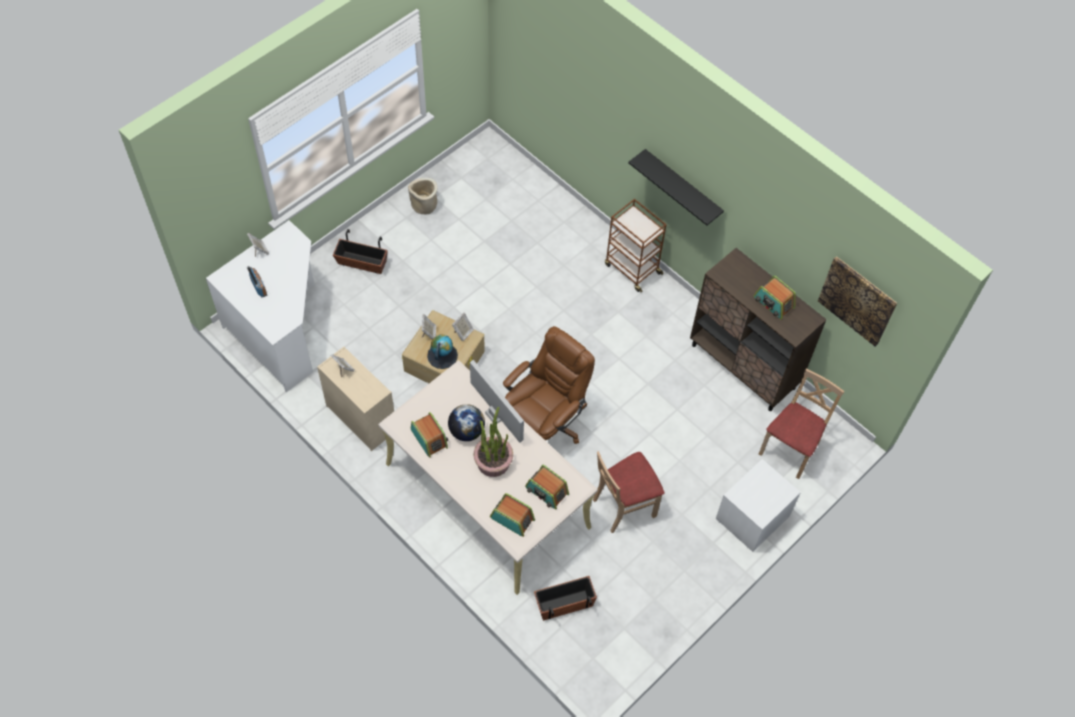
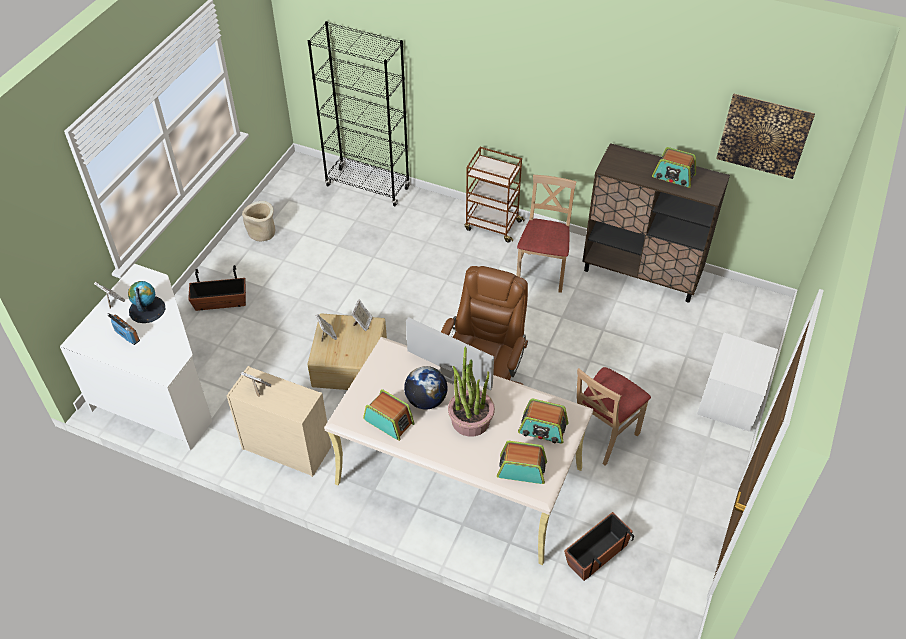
camera: 20 degrees left, 10 degrees down
globe [427,335,458,369] -> globe moved to [128,281,165,323]
black shelf [628,149,724,225] -> none
beige chair [759,369,844,479] -> beige chair moved to [516,175,577,293]
none -> black bookcase [308,21,410,206]

